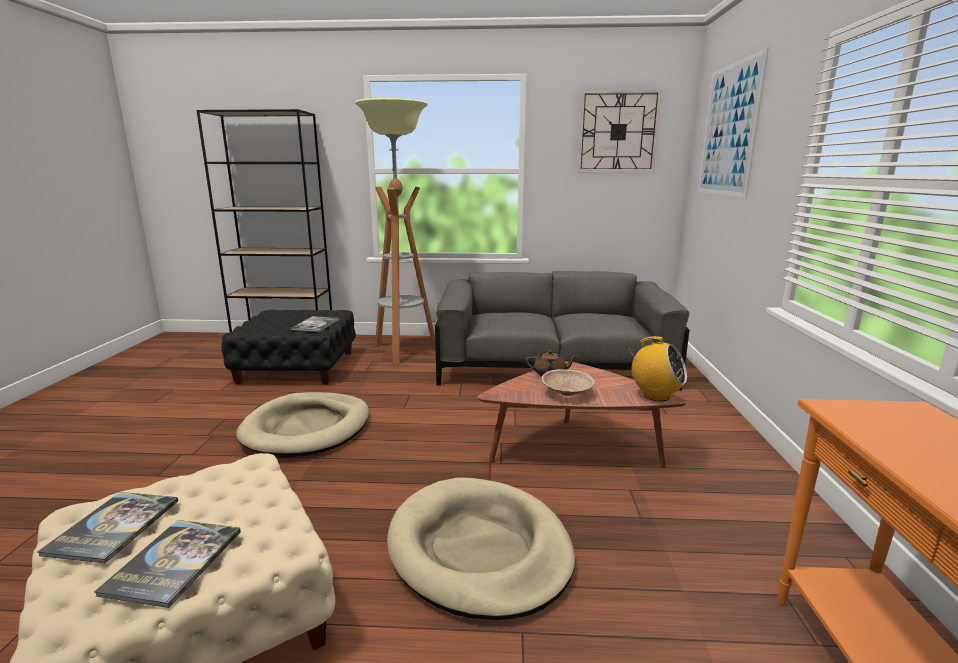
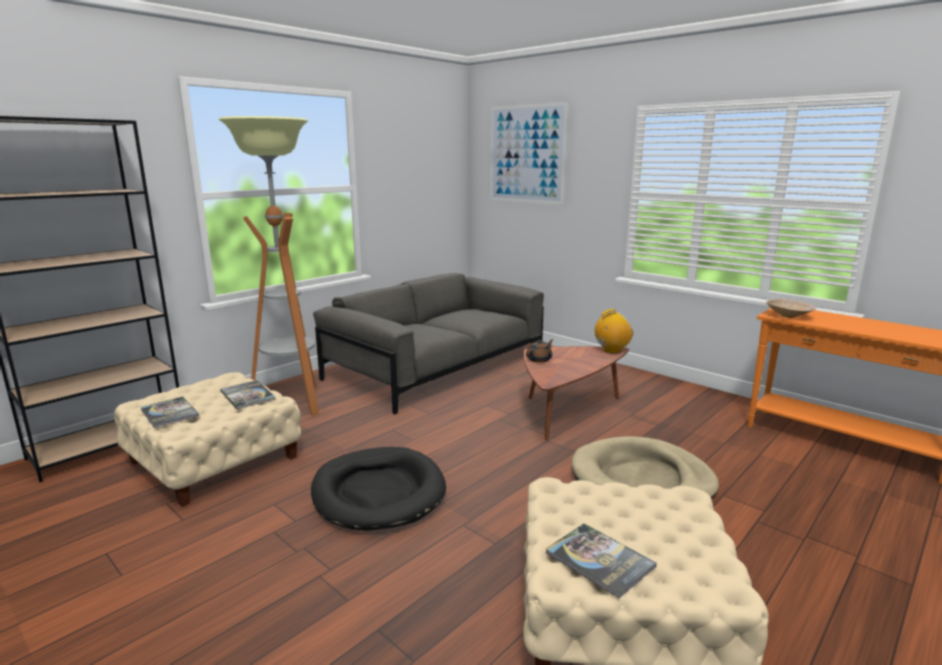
camera: 50 degrees left, 0 degrees up
book [94,520,241,608] -> book moved to [141,397,199,428]
black ottoman [221,310,356,385] -> beige ottoman [114,372,301,507]
beige dog bed [236,392,369,458] -> black dog bed [311,447,446,531]
beige bowl [542,369,595,396] -> beige bowl moved to [766,299,816,318]
wall clock [578,90,662,172] -> none

